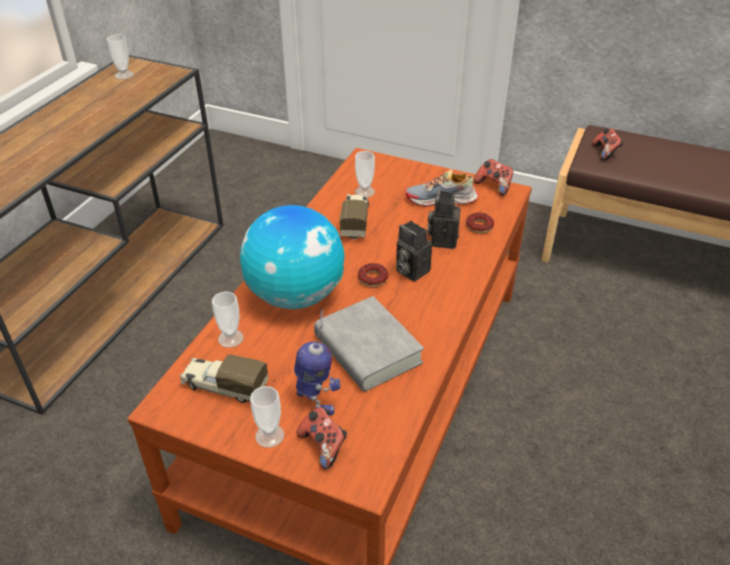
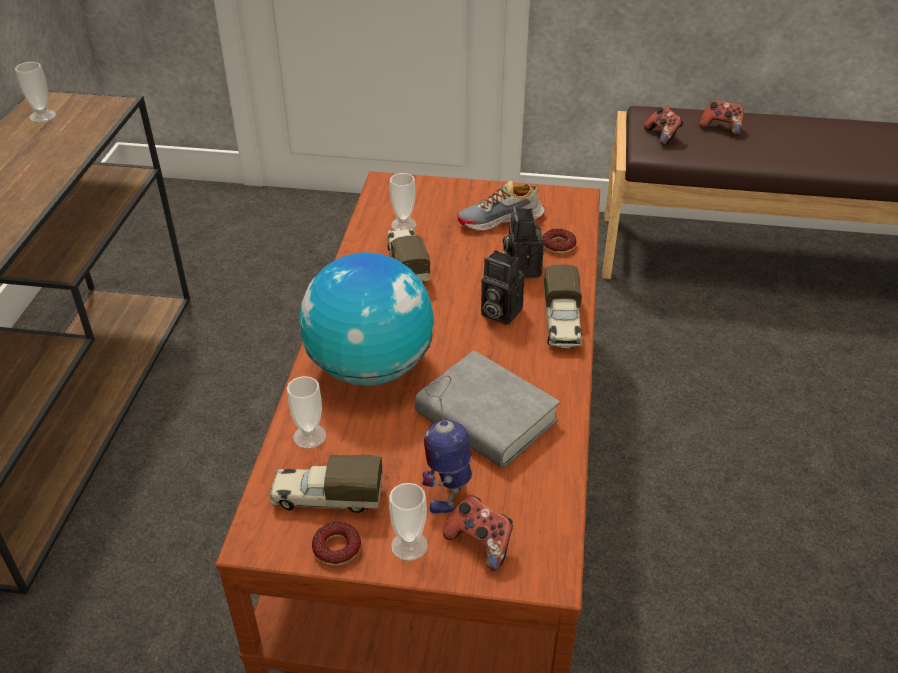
camera: 15 degrees left, 0 degrees up
toy robot [294,309,340,415] -> toy robot turned 105 degrees counterclockwise [422,375,472,514]
donut [358,263,388,287] -> donut moved to [312,522,361,566]
game controller [474,159,513,196] -> game controller moved to [699,99,744,136]
none -> toy truck [544,264,582,348]

